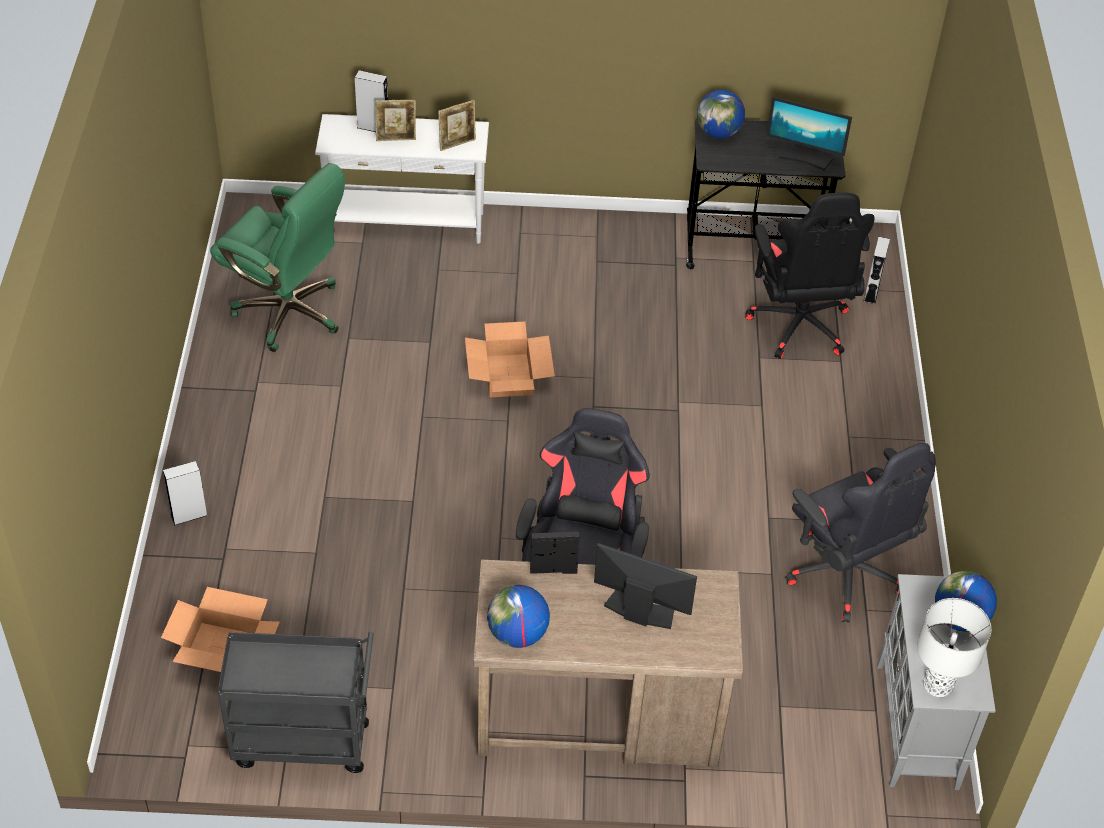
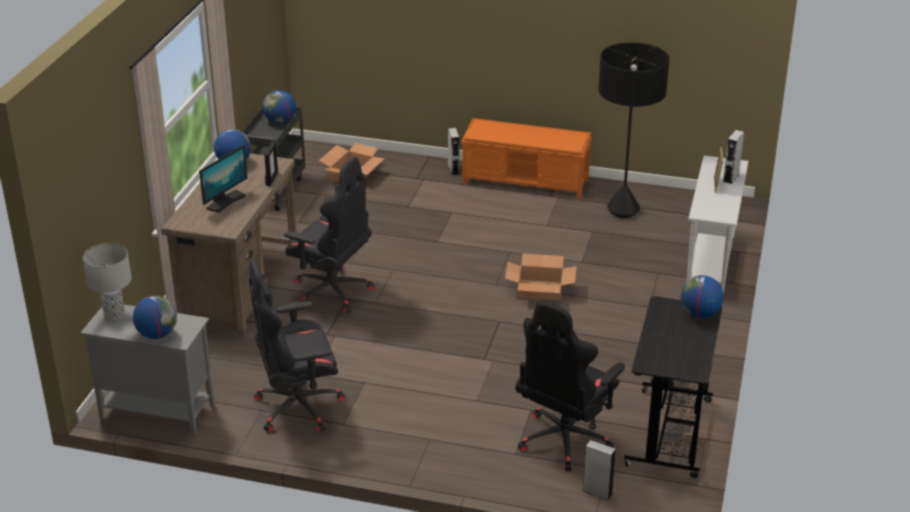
camera: 105 degrees right, 15 degrees down
green office chair [210,163,345,352] -> black floor lamp [598,42,669,218]
picture frame [438,100,476,151] -> none
black office chair [745,192,875,359] -> black office chair turned 60 degrees counterclockwise [516,302,625,471]
monitor [766,96,852,170] -> none
none -> globe [263,90,296,124]
none -> orange bench [461,118,592,200]

